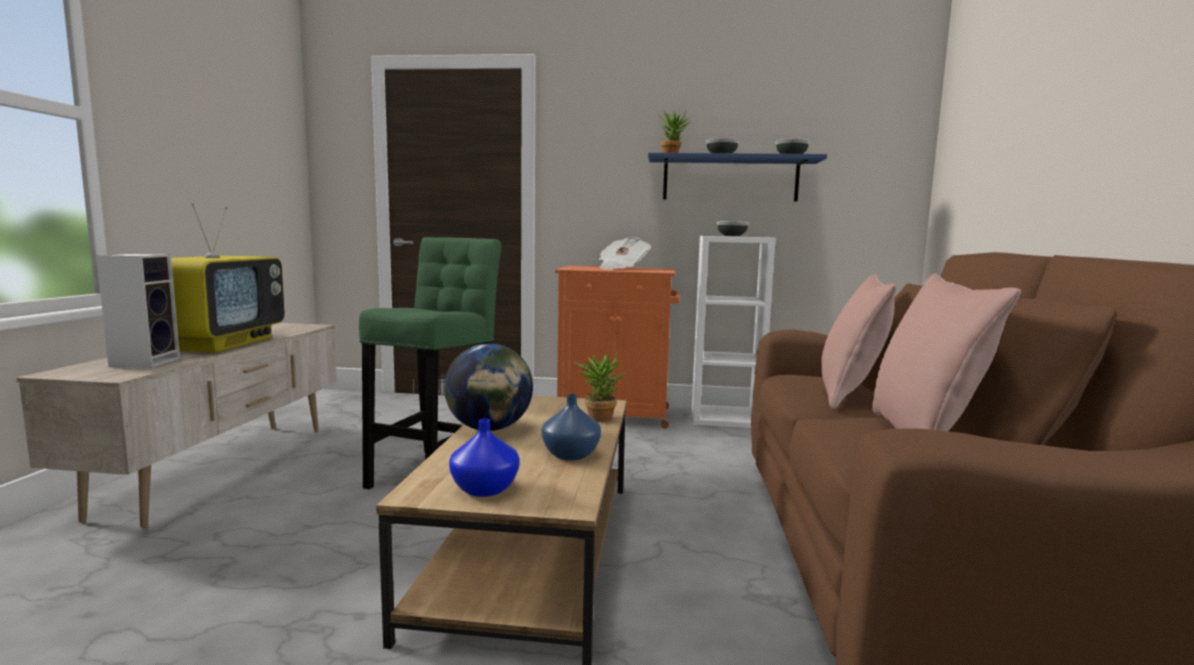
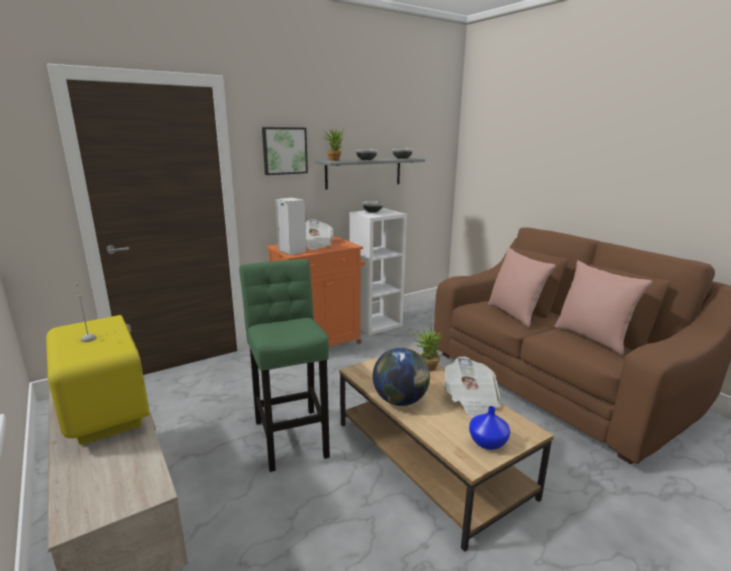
camera: 40 degrees left, 10 degrees up
speaker [96,254,180,368] -> speaker moved to [275,197,307,255]
blue vase [542,394,601,460] -> newspaper [444,357,501,418]
blue shelf [648,153,827,202] -> grey shelf [315,158,425,189]
none -> picture [262,127,308,175]

